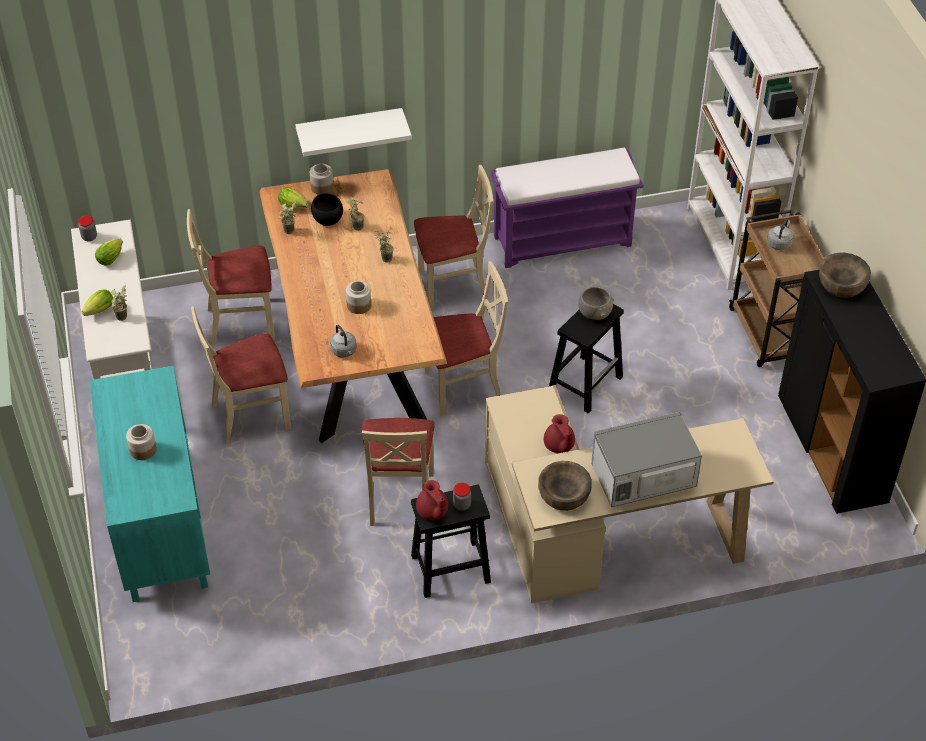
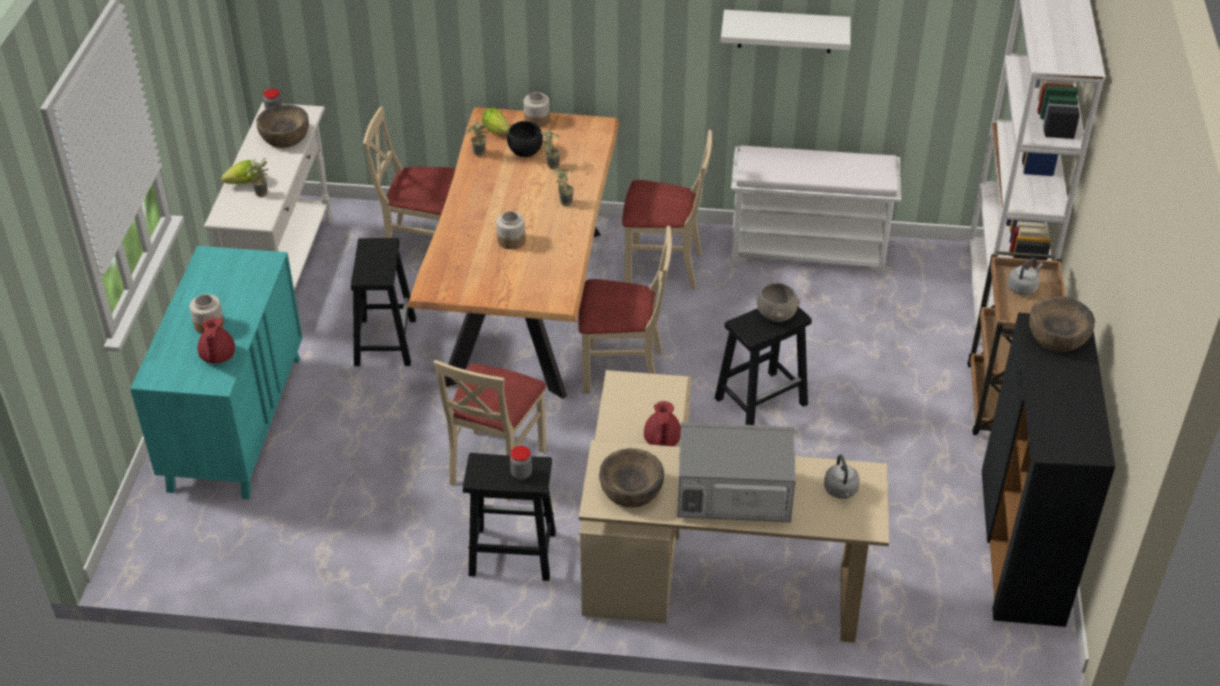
camera: 20 degrees right, 5 degrees down
lettuce [95,238,123,266] -> brown bowl [256,104,309,148]
beige chair [191,306,291,444] -> black stool [351,238,416,366]
white shelf [296,108,412,156] -> white shelf moved to [721,10,851,53]
grey kettle [330,325,357,357] -> grey kettle moved to [824,454,860,499]
red teapot [416,480,448,520] -> red teapot moved to [197,317,235,364]
purple bench [491,147,644,268] -> white bench [731,145,901,274]

